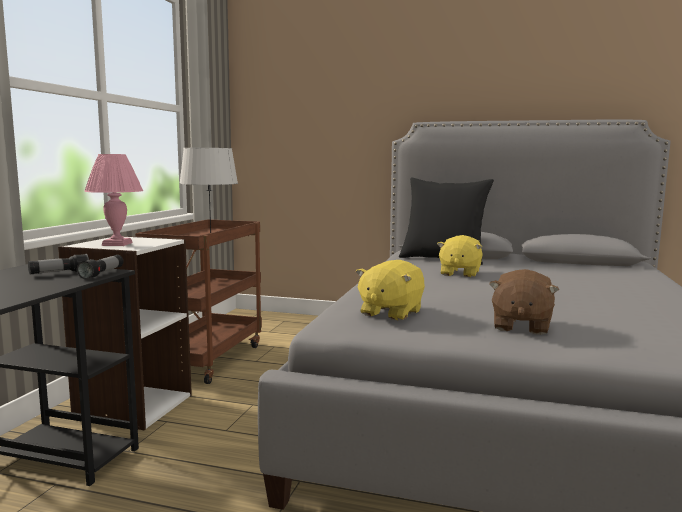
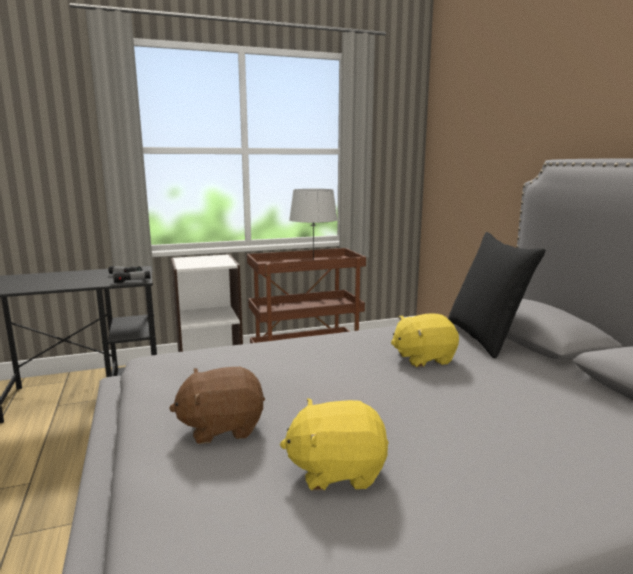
camera: 55 degrees right, 5 degrees up
pink table lamp [84,154,143,246] -> none
yellow plush toy [356,260,425,321] -> yellow plush toy moved to [280,398,388,491]

